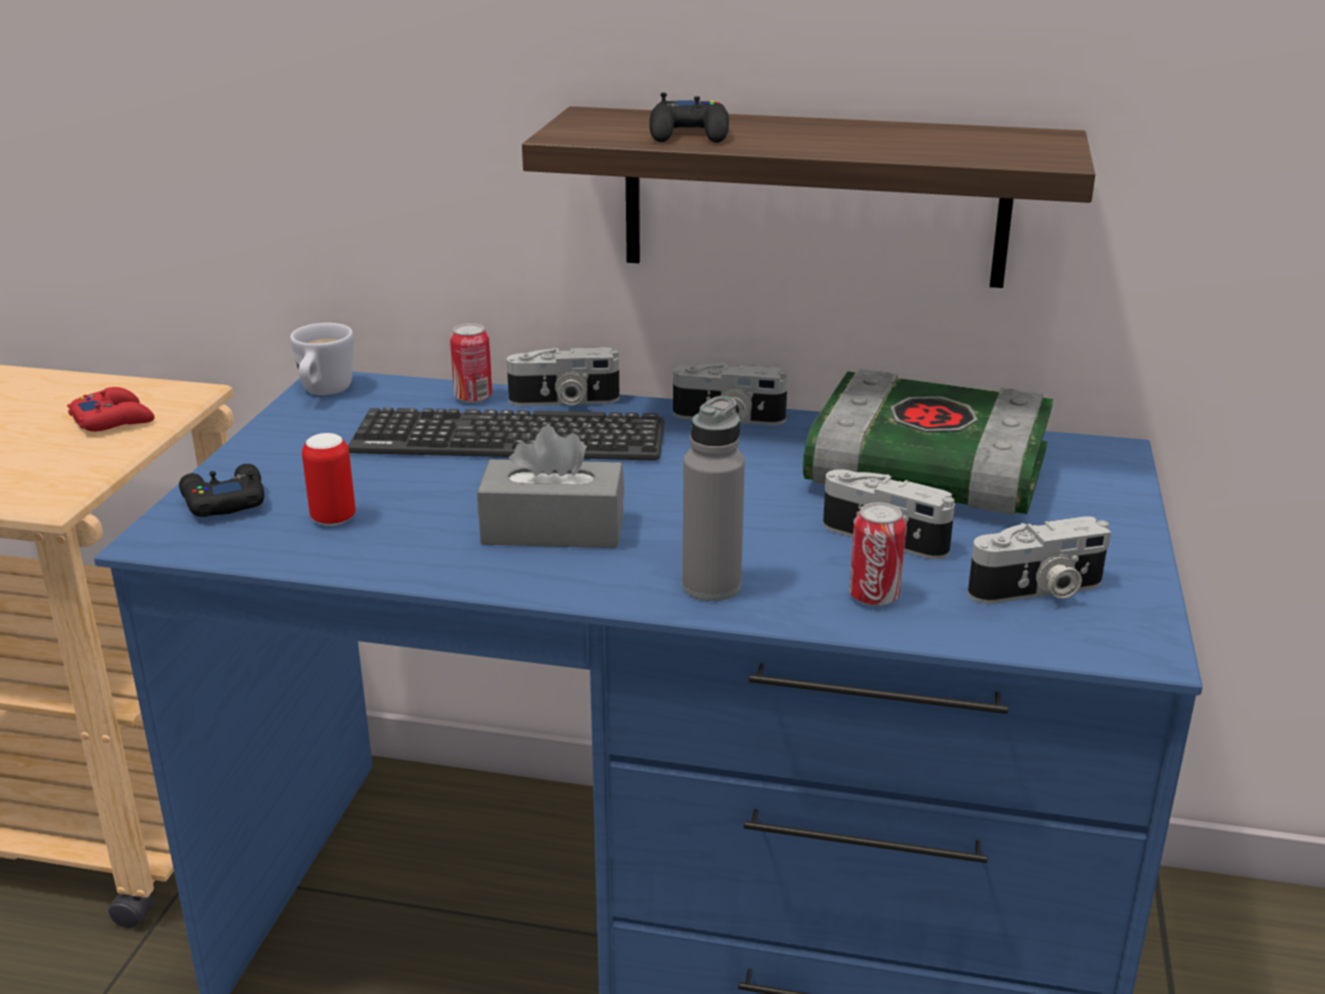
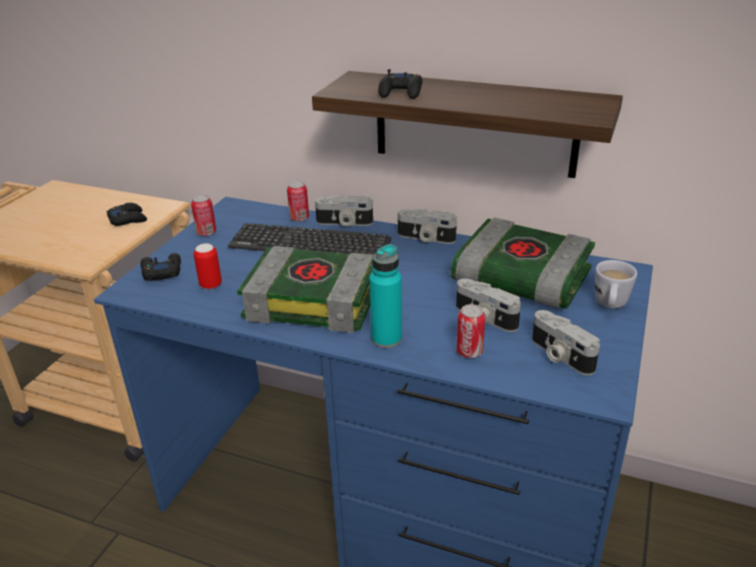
camera: 10 degrees right, 5 degrees up
red game controller [67,387,155,432] -> black game controller [106,203,147,226]
white mug [290,323,354,395] -> white mug moved to [595,260,637,309]
grey tissue box [477,425,625,548] -> book [237,246,374,333]
grey bottle [682,396,745,601] -> turquoise bottle [369,244,402,348]
camera [968,517,1111,604] -> camera turned 60 degrees clockwise [532,310,600,375]
none -> can [191,194,216,236]

